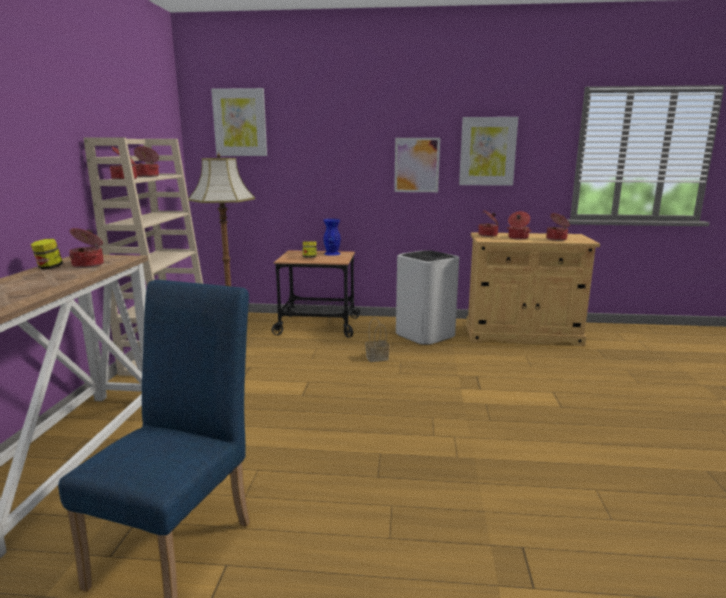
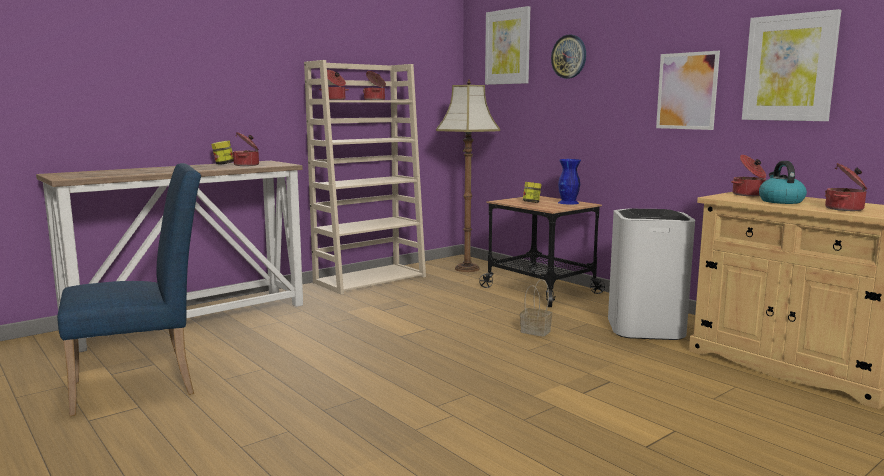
camera: 45 degrees right, 5 degrees down
cooking pot [507,211,532,240] -> kettle [759,161,807,204]
none -> wall clock [551,35,586,79]

